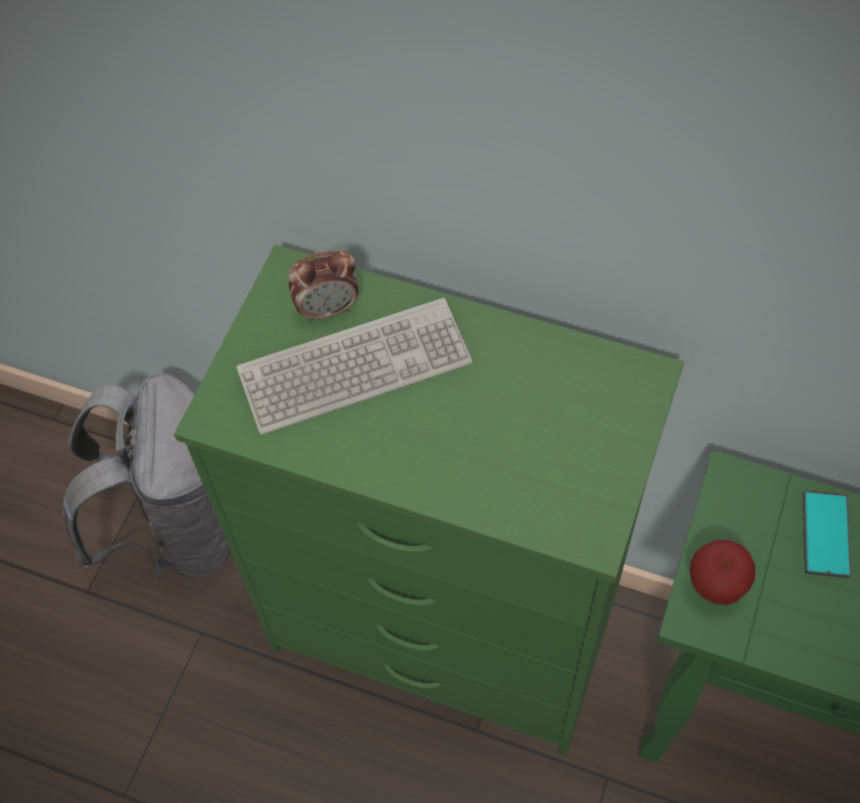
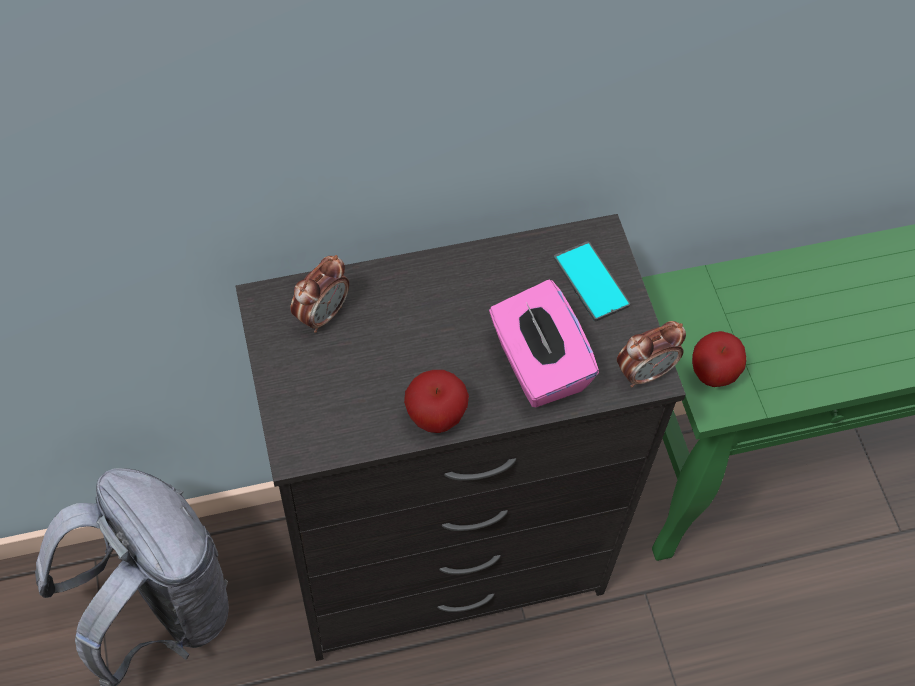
camera: 40 degrees left, 0 degrees up
green dresser [174,245,684,754] -> black dresser [236,214,686,661]
keyboard [236,298,472,435] -> none
phone [803,490,851,578] -> phone moved to [554,241,630,322]
none -> apple [404,370,469,433]
none -> pink tissue box [489,279,599,407]
none -> alarm clock [617,321,686,388]

